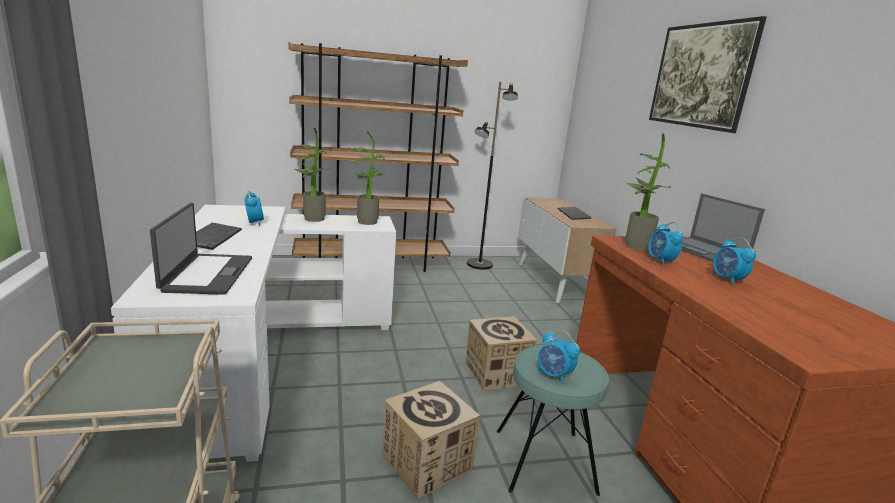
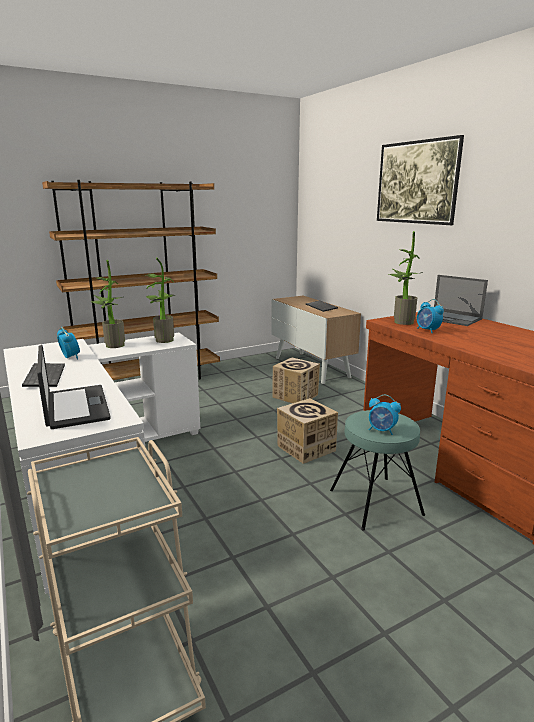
camera: 15 degrees left, 0 degrees up
cardboard box [382,381,480,499] -> cardboard box moved to [273,358,320,403]
black floor lamp [467,82,518,270] -> none
alarm clock [712,238,756,285] -> none

